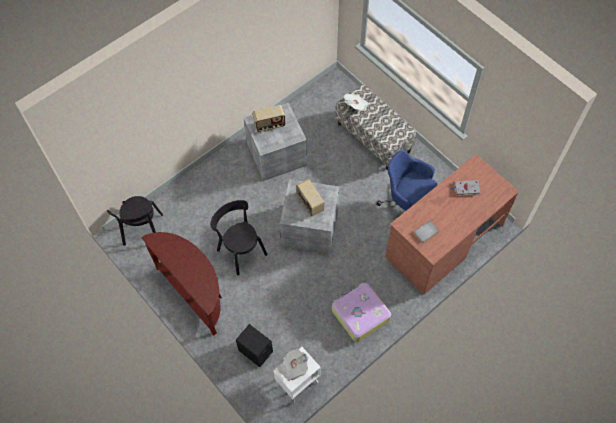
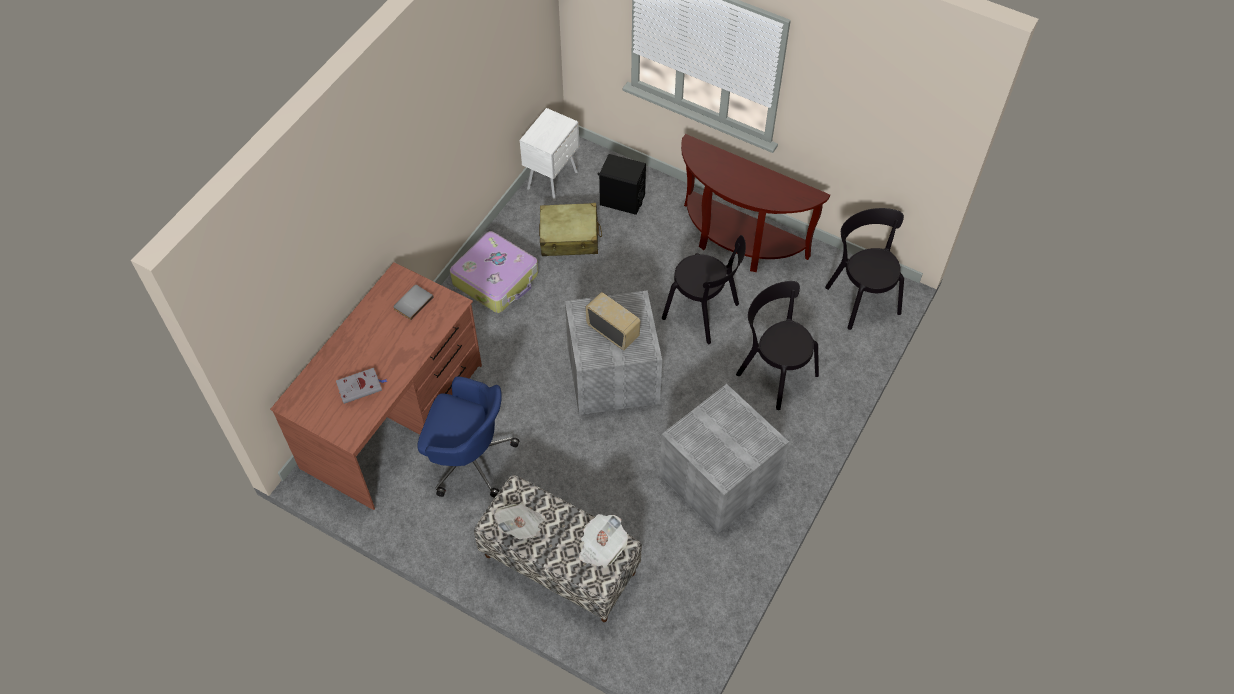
camera: 160 degrees right, 5 degrees down
radio [253,105,285,132] -> none
newspaper [277,349,308,381] -> newspaper moved to [494,503,545,539]
none -> beige suitcase [539,203,602,256]
none -> black chair [736,281,819,410]

